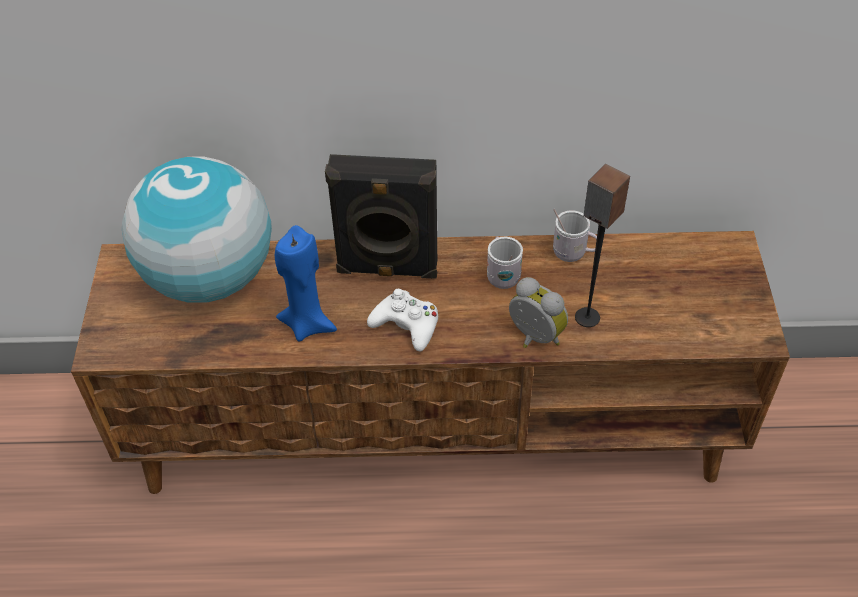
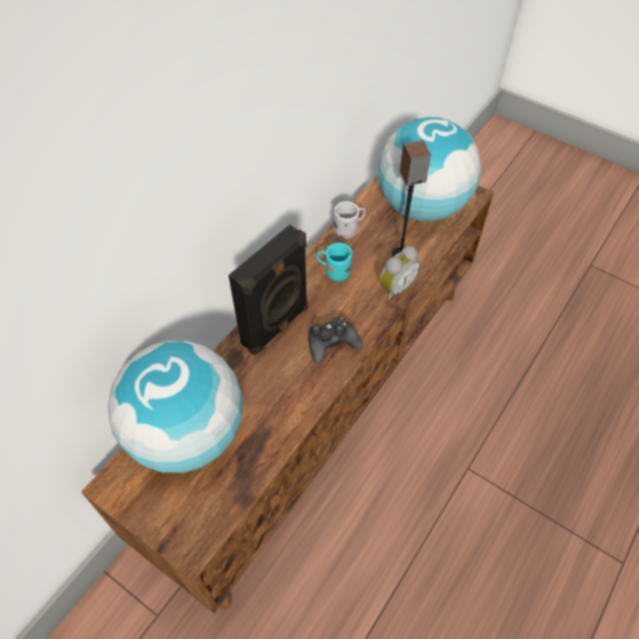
camera: 55 degrees left, 5 degrees up
blue candle [275,225,337,342] -> none
white game controller [367,289,438,352] -> black game controller [308,317,362,364]
white mug [487,236,523,289] -> turquoise mug [316,243,355,281]
alarm clock [509,277,568,348] -> alarm clock turned 150 degrees clockwise [379,246,420,301]
none -> globe [378,117,481,221]

